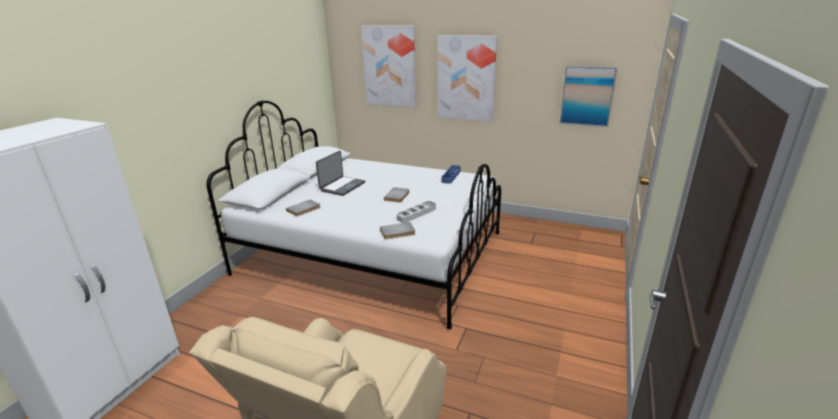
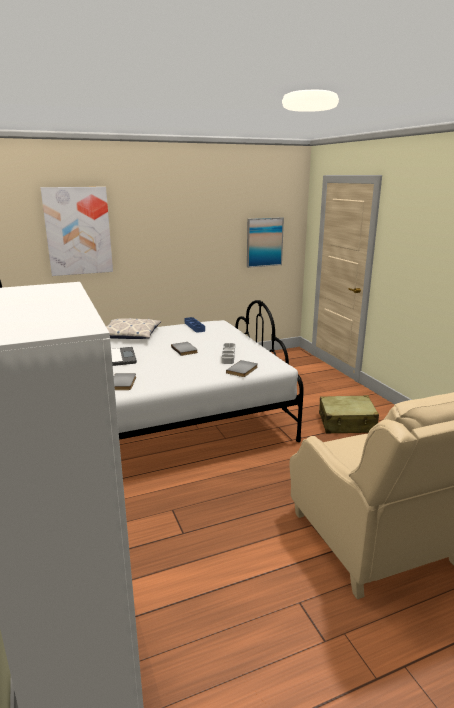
camera: 45 degrees left, 5 degrees down
picture [438,35,497,121] -> none
none -> pillow [106,318,161,339]
none -> beige suitcase [319,395,379,434]

